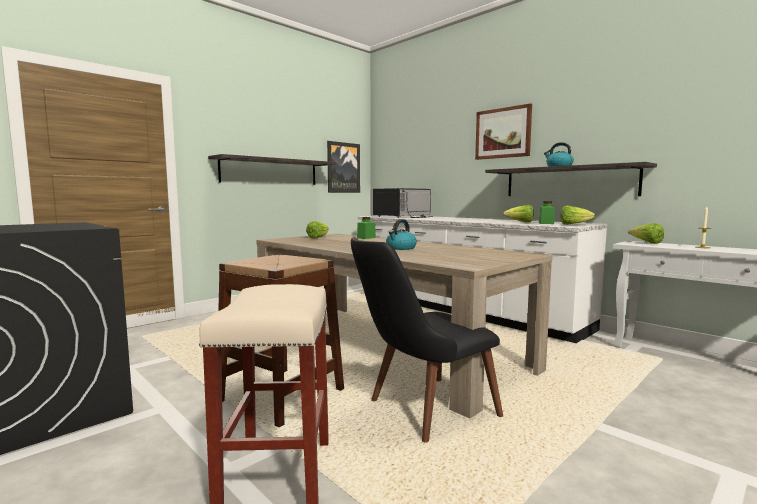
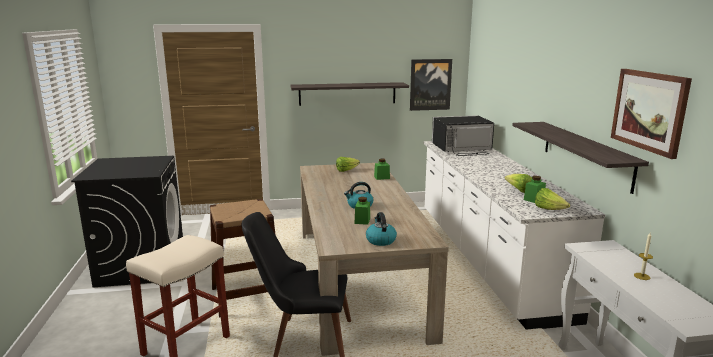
camera: 35 degrees right, 10 degrees up
picture [475,103,532,160] -> picture moved to [611,69,692,159]
kettle [544,142,574,167] -> kettle moved to [366,212,397,246]
lettuce [628,223,664,244] -> none
none -> green jar [354,197,370,225]

